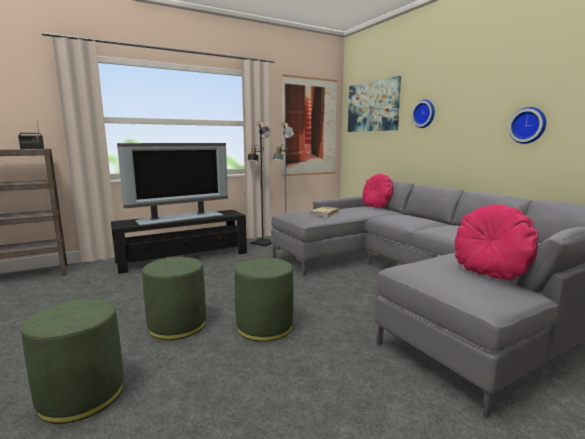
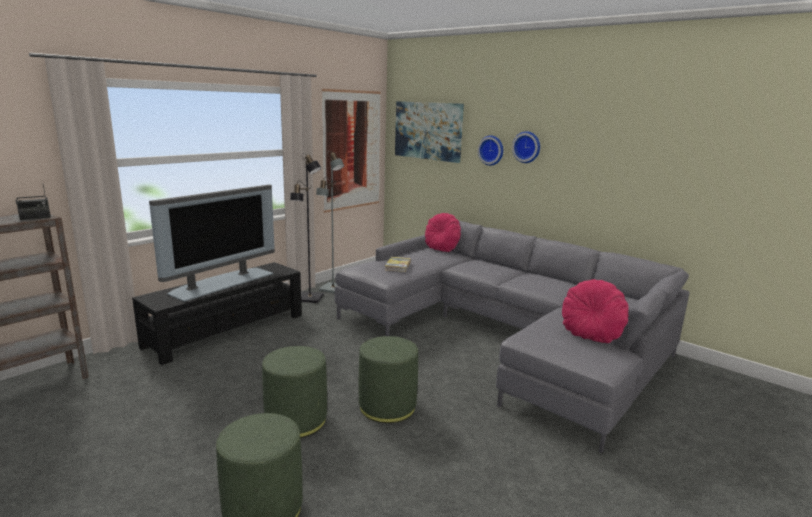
camera: 20 degrees left, 5 degrees up
wall clock [508,107,546,144] -> wall clock moved to [512,131,540,163]

